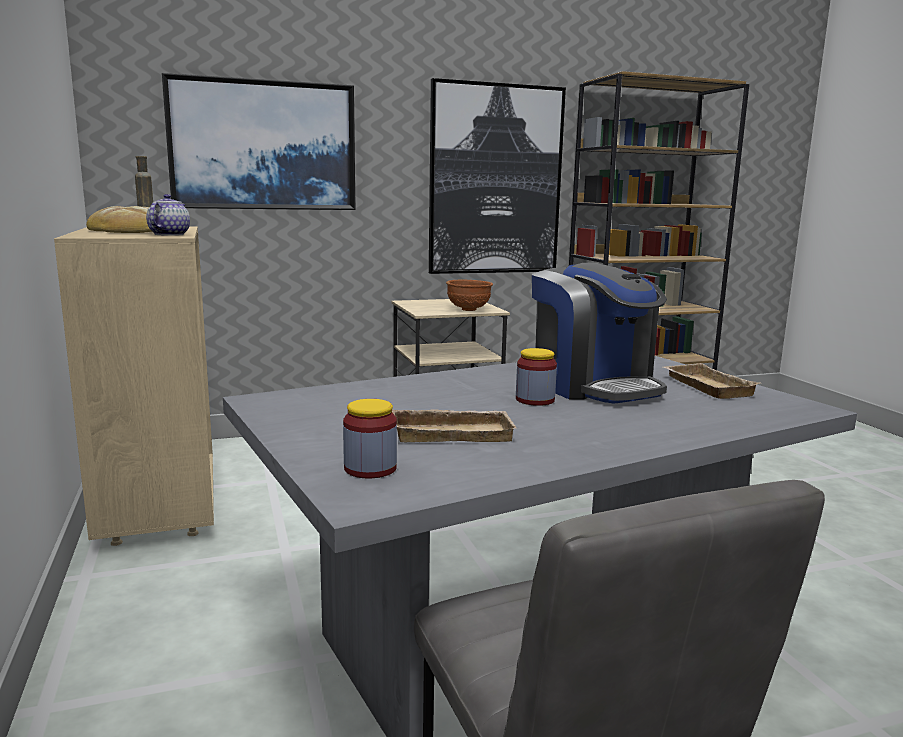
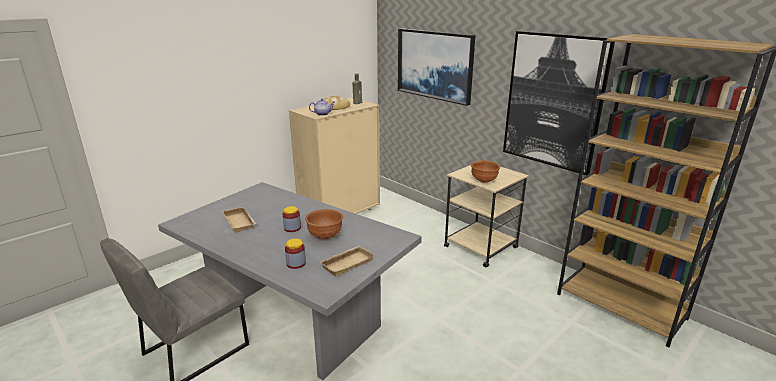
camera: 65 degrees right, 10 degrees up
jar [343,399,397,478] -> jar moved to [285,239,306,269]
coffee machine [532,263,667,404] -> brown bowl [305,209,343,239]

